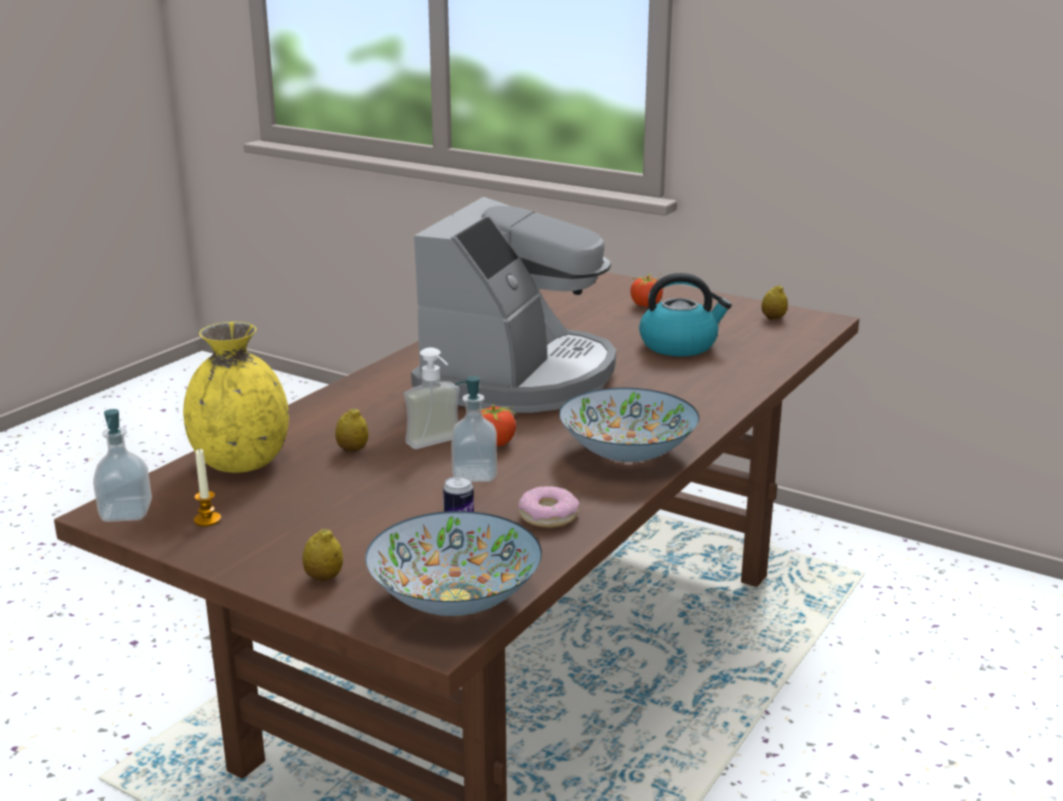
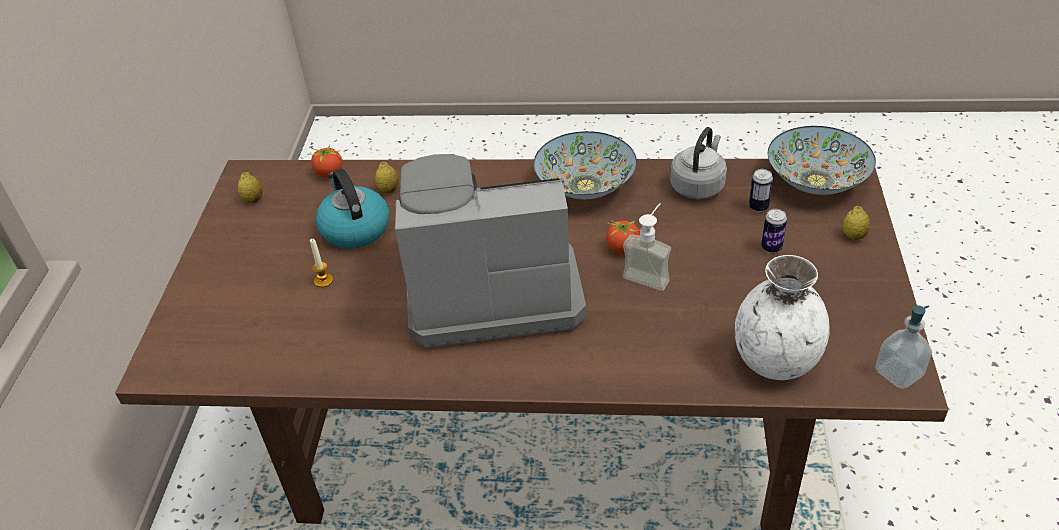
camera: 115 degrees left, 20 degrees up
yellow vase [183,322,289,473] -> white vase [735,255,830,380]
candle [194,449,221,526] -> candle moved to [310,239,333,288]
lemon [335,408,368,452] -> lemon moved to [375,162,399,193]
soap dispenser [451,376,497,482] -> none
donut [518,486,580,528] -> grey kettle [670,127,727,199]
tomato [630,272,663,307] -> tomato moved to [307,146,343,178]
none -> can [761,209,787,253]

